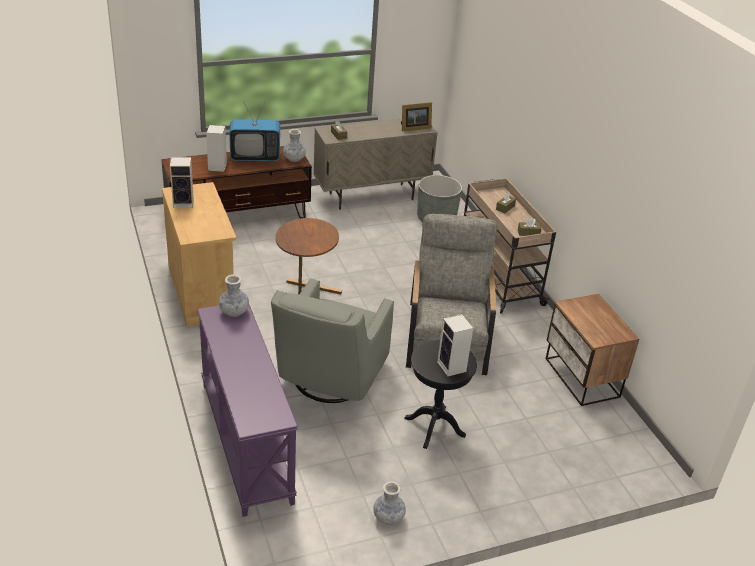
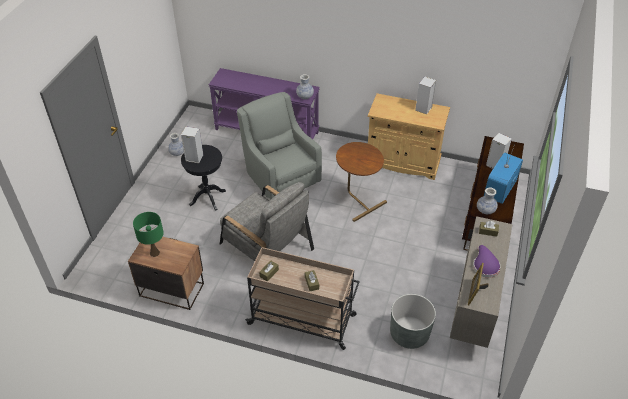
camera: 130 degrees right, 10 degrees up
none -> green table lamp [133,212,164,257]
none -> purple hat [473,245,500,278]

